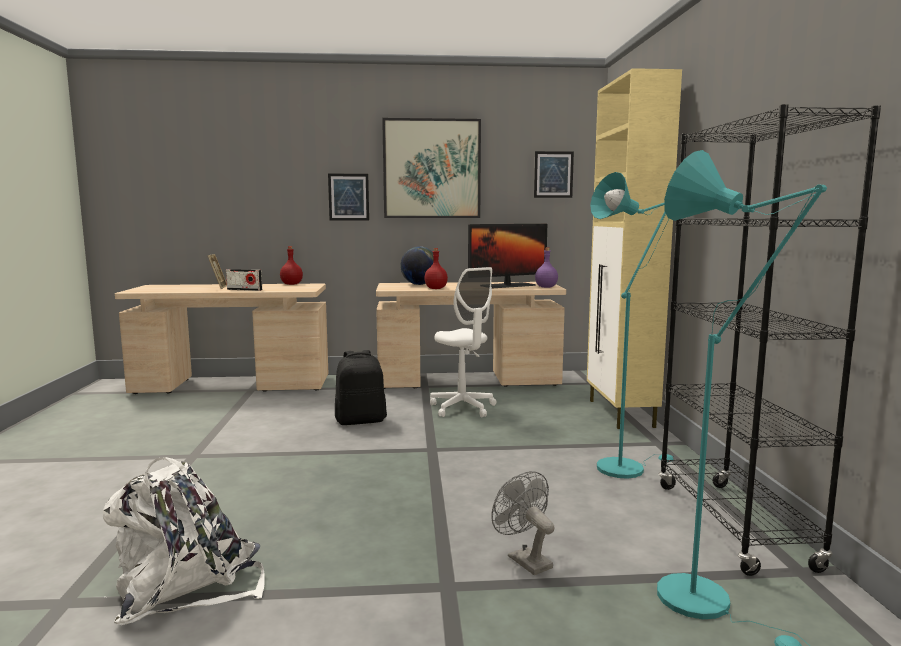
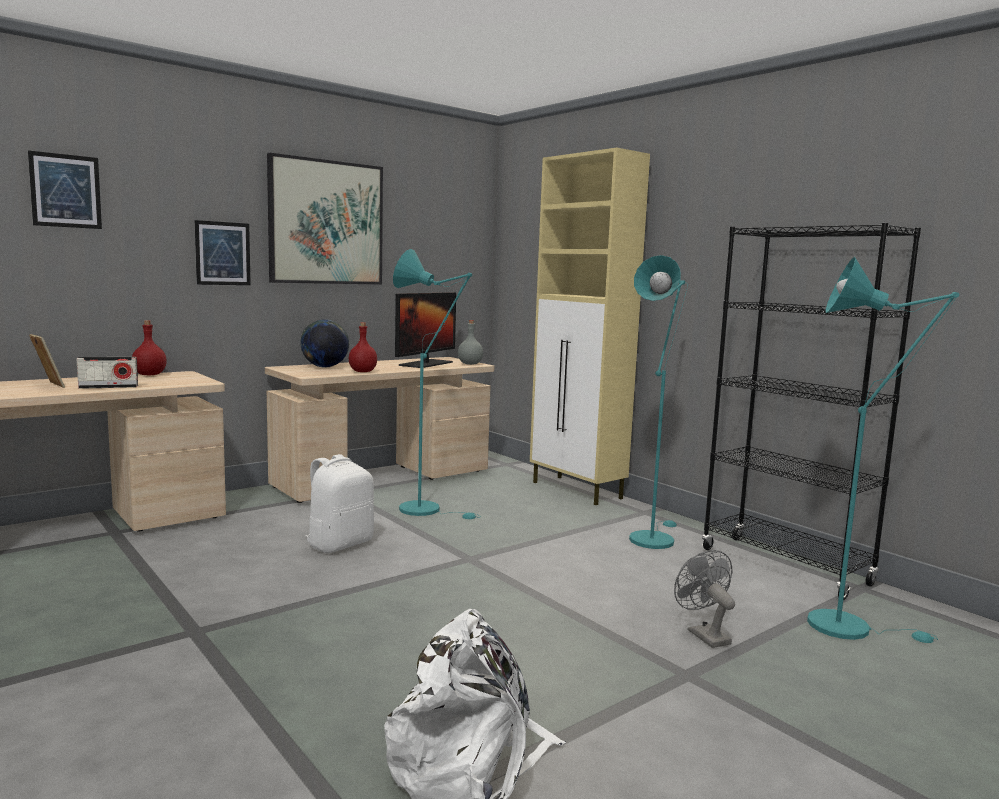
camera: 35 degrees left, 0 degrees up
black backpack [335,350,387,425] -> white backpack [305,454,374,553]
white office chair [430,267,496,418] -> turquoise floor lamp [393,249,480,519]
grey fan [492,471,555,575] -> grey fan turned 45 degrees clockwise [674,550,735,648]
picture [534,151,574,198] -> picture moved to [28,150,102,229]
purple bottle [535,247,558,288] -> grey bottle [458,320,483,365]

